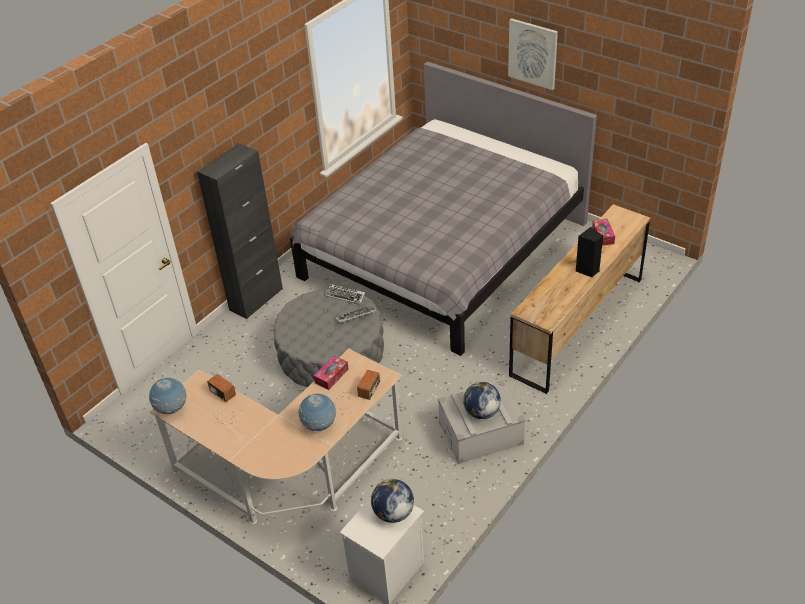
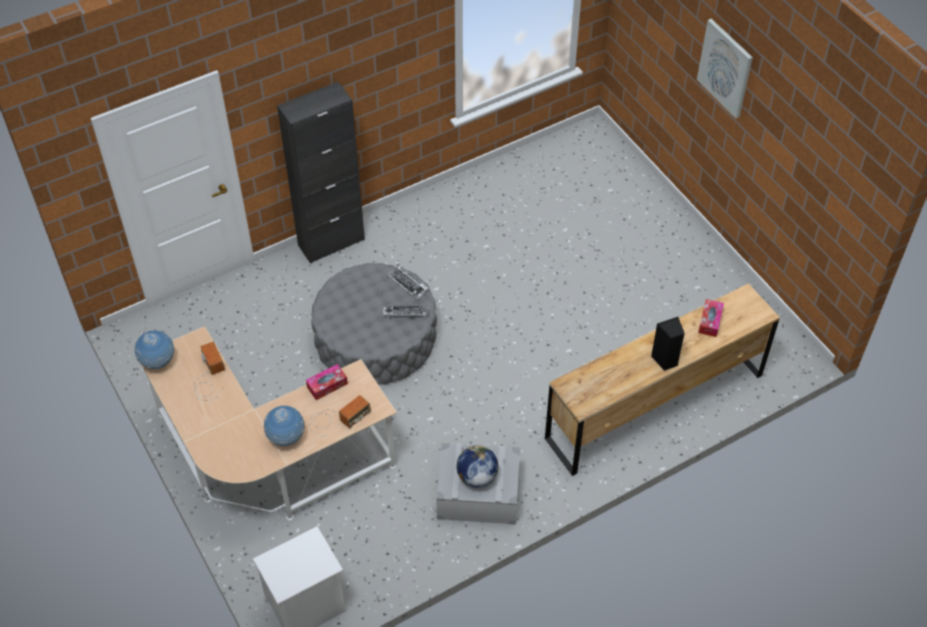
camera: 20 degrees right, 10 degrees up
grey bed [290,61,597,356] -> none
globe [371,479,414,523] -> none

